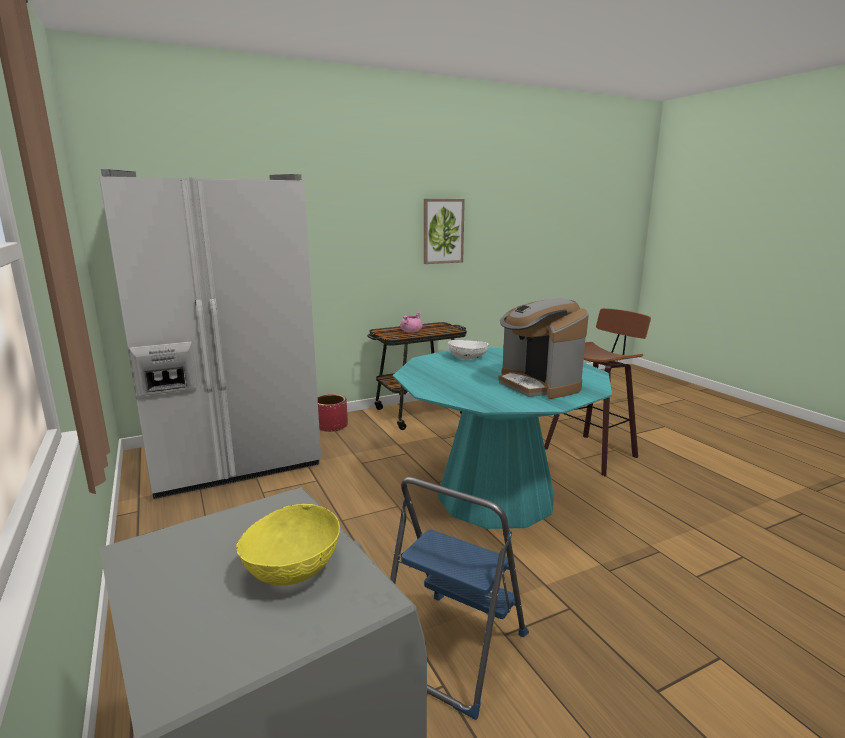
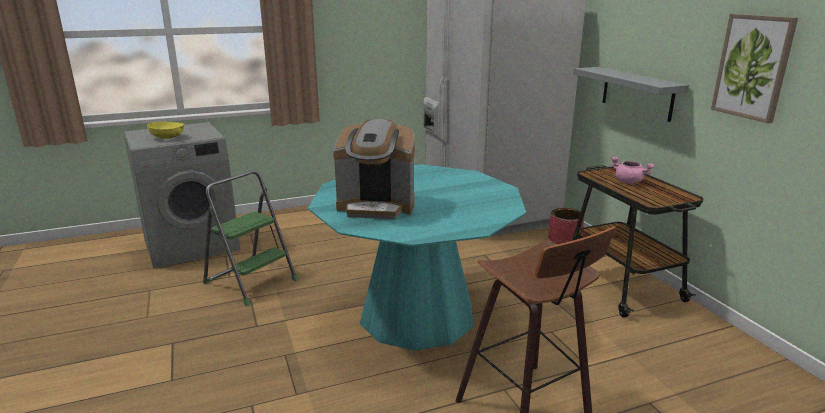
camera: 95 degrees right, 5 degrees up
blue step ladder [390,477,529,720] -> green step ladder [203,171,299,306]
white bowl [448,340,489,359] -> none
coffee machine [498,298,589,399] -> coffee machine turned 150 degrees counterclockwise [333,119,415,219]
none -> grey shelf [573,67,689,122]

